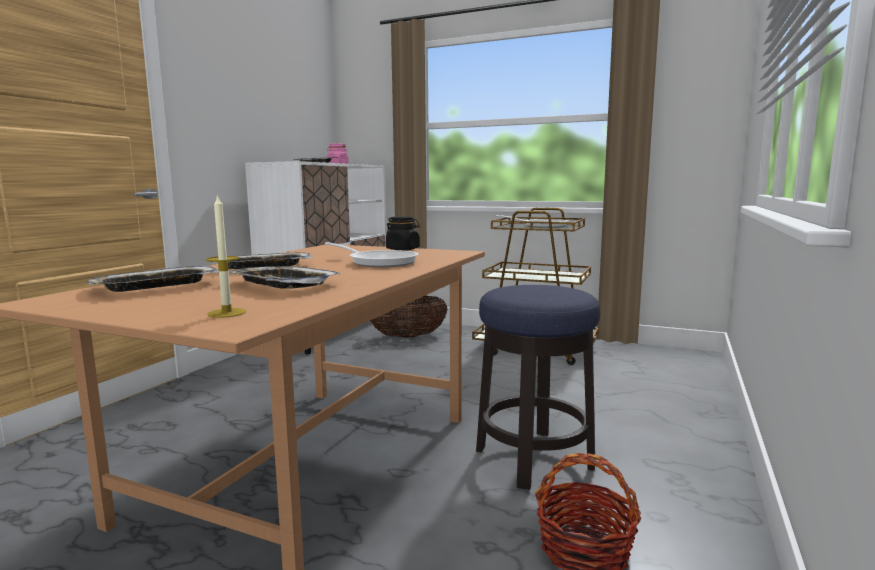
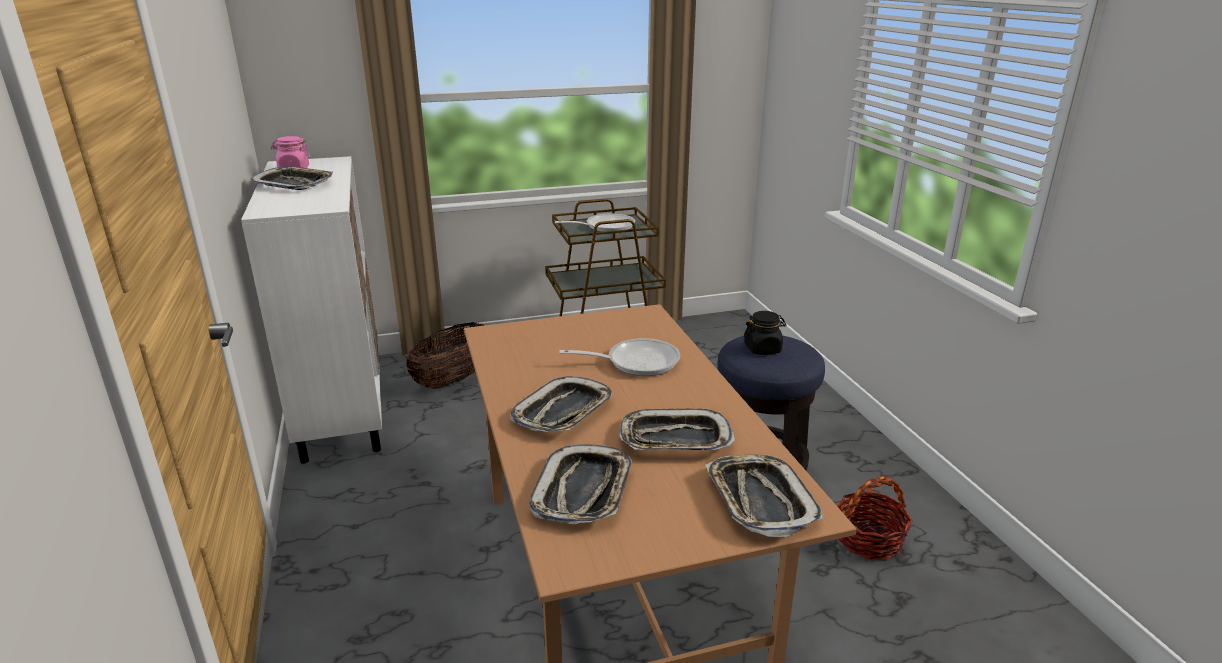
camera: 40 degrees left, 15 degrees up
candle [206,194,246,318] -> tray [705,455,823,537]
black jar [386,216,420,251] -> black jar moved to [744,311,786,355]

